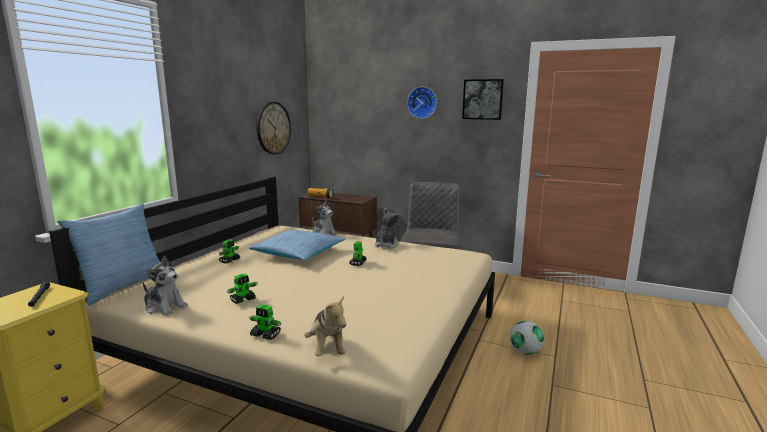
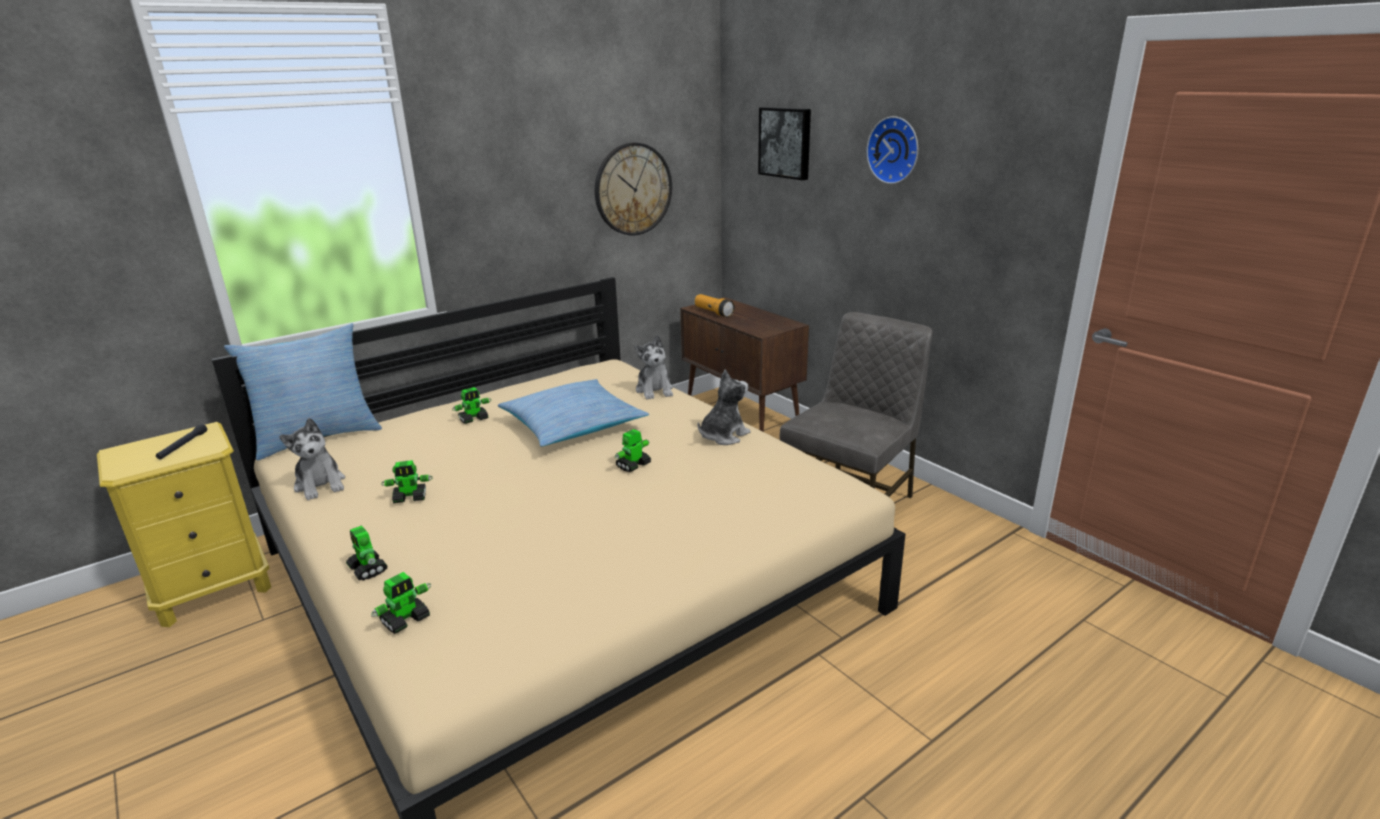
camera: 30 degrees right, 10 degrees up
plush toy [304,296,346,356] -> toy robot [371,572,431,634]
picture [462,79,504,120] -> picture moved to [758,107,811,180]
football [510,321,544,355] -> none

